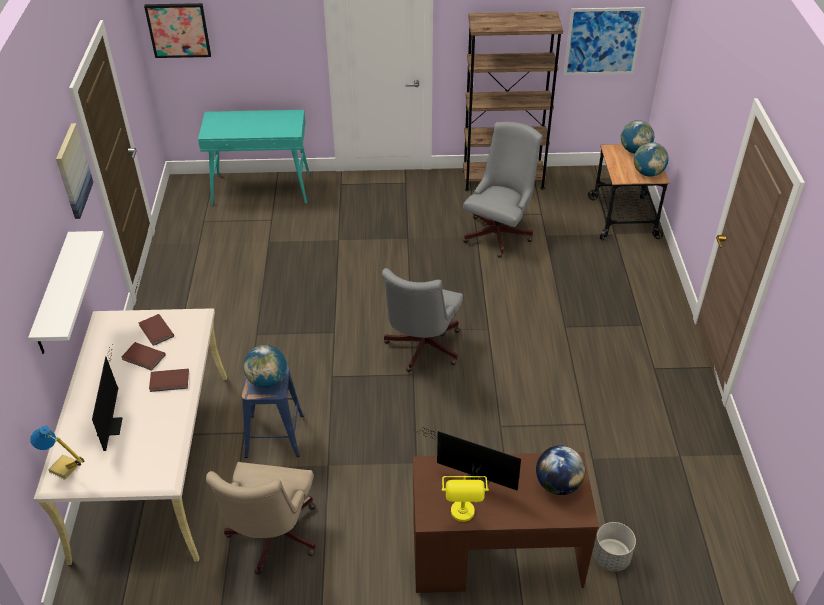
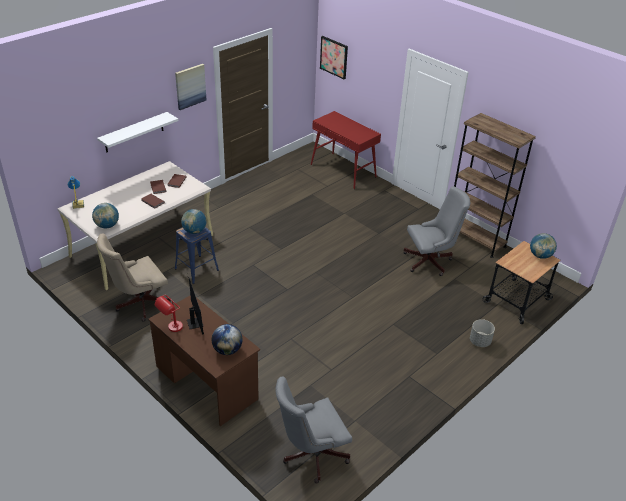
camera: 45 degrees right, 5 degrees down
monitor [92,344,123,451] -> none
turquoise console table [198,110,310,206] -> red console table [311,111,381,189]
grey office chair [382,268,463,372] -> grey office chair moved to [275,377,352,484]
yellow table lamp [442,476,489,522] -> red table lamp [155,295,183,332]
picture [564,7,645,75] -> none
grey planter [593,522,636,572] -> grey planter moved to [470,319,495,347]
globe [634,142,669,177] -> globe moved to [92,203,119,228]

